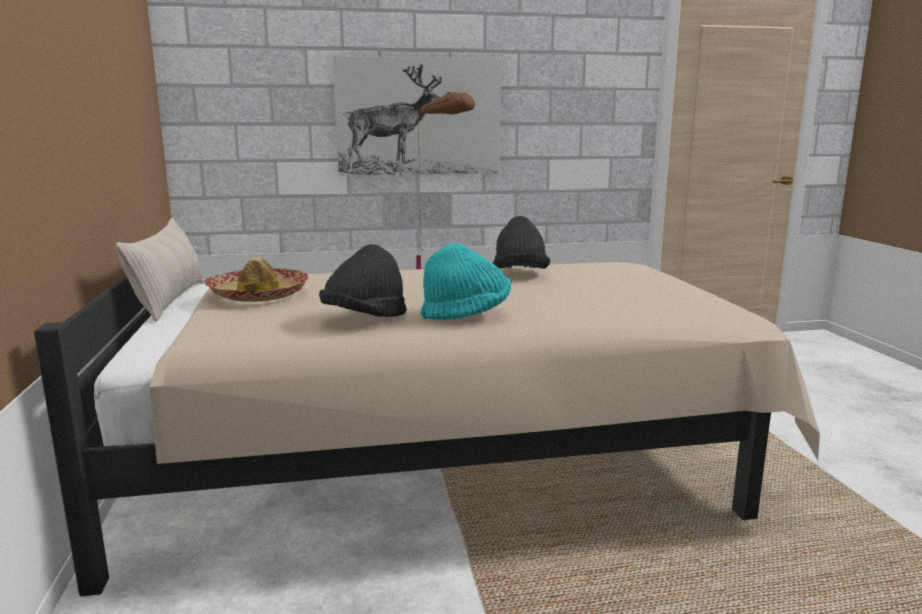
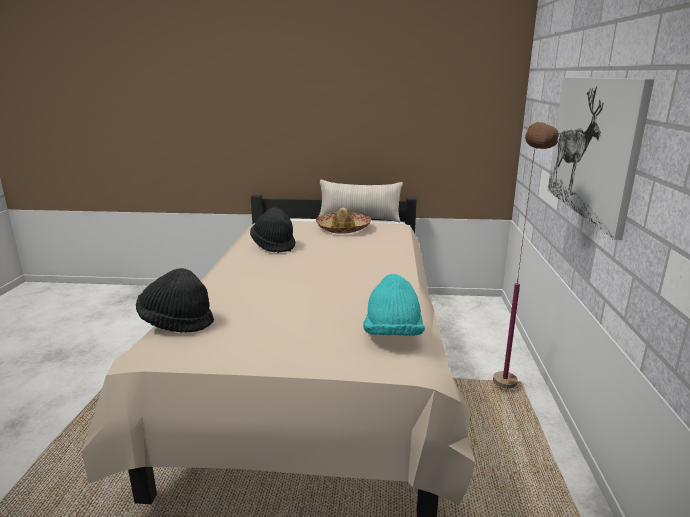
camera: 105 degrees right, 5 degrees up
turquoise hat [420,243,511,320] -> turquoise hat moved to [363,274,425,336]
black hat [493,216,550,269] -> black hat moved to [136,268,214,333]

